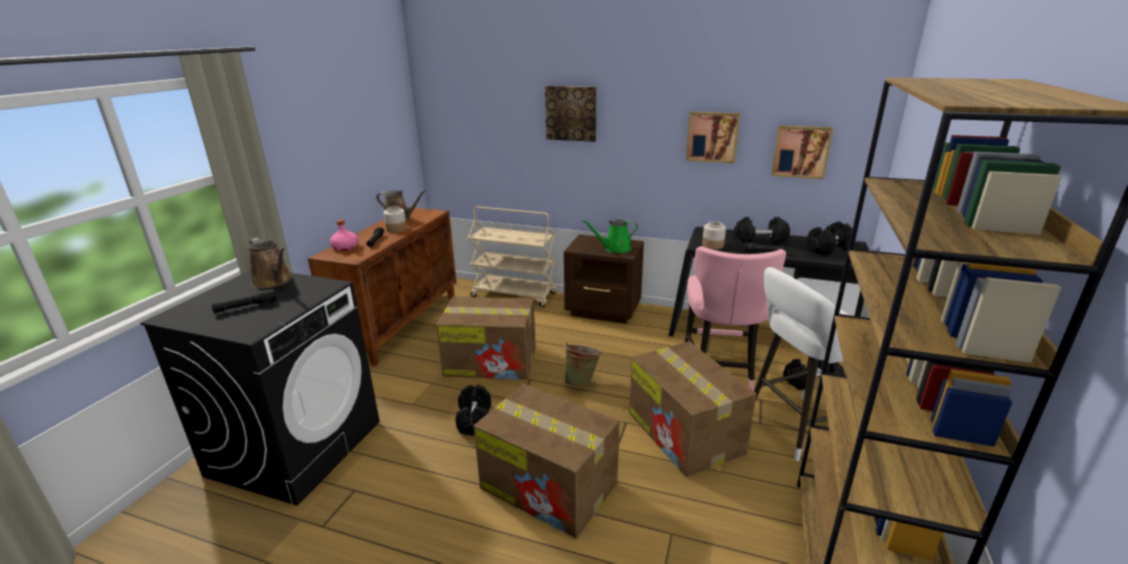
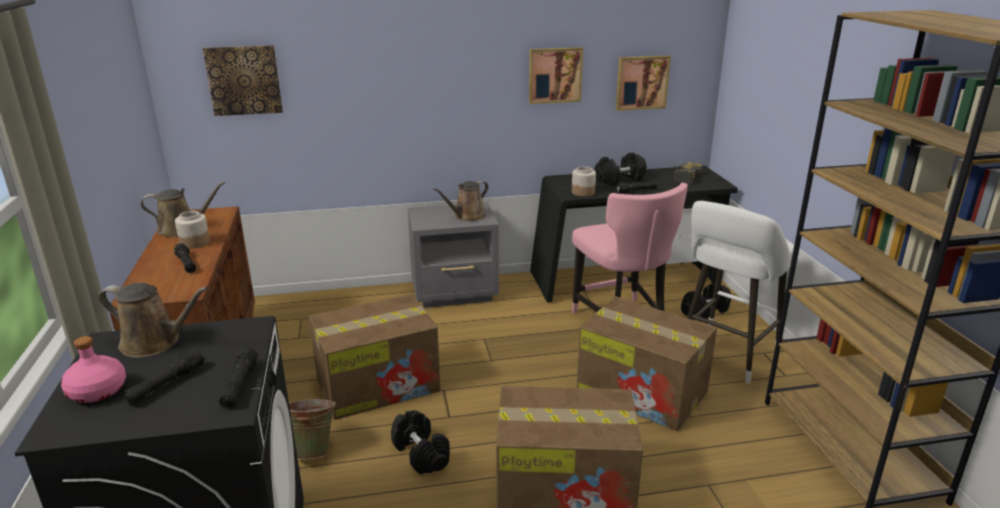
camera: 30 degrees left, 0 degrees up
pink bottle [330,220,358,251] -> pink bottle moved to [61,336,126,403]
beige cart [468,206,557,307] -> none
picture [545,86,597,142] -> picture moved to [203,45,283,116]
green bucket [563,342,602,388] -> green bucket moved to [289,399,336,460]
brown nightstand [564,235,644,324] -> grey nightstand [408,202,499,308]
green watering can [582,219,638,253] -> brown watering can [433,181,488,221]
black dumbbell [806,221,852,256] -> power drill [674,162,703,184]
none -> black flashlight [219,348,258,409]

